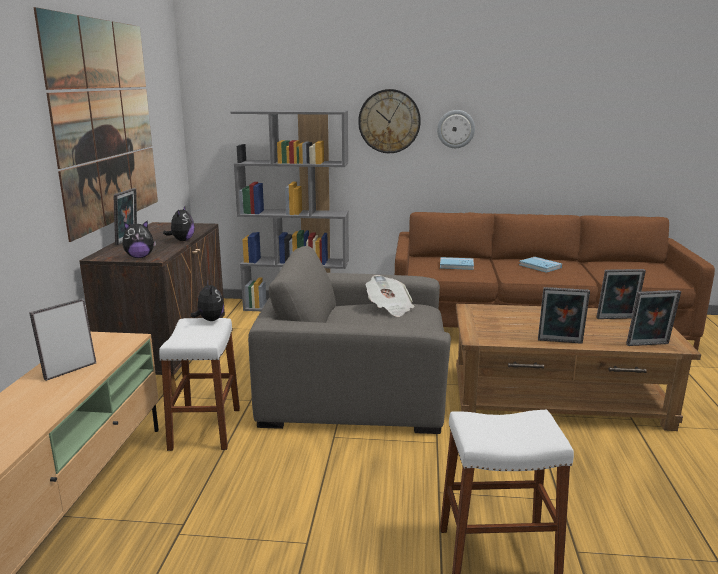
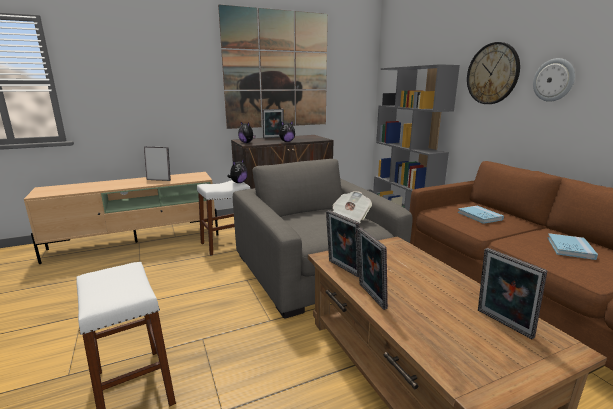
camera: 60 degrees right, 0 degrees up
picture frame [626,290,681,346] -> picture frame moved to [326,210,360,277]

